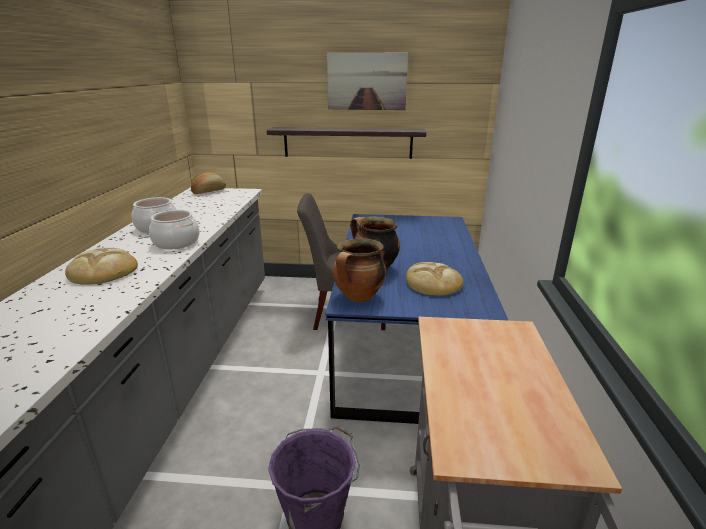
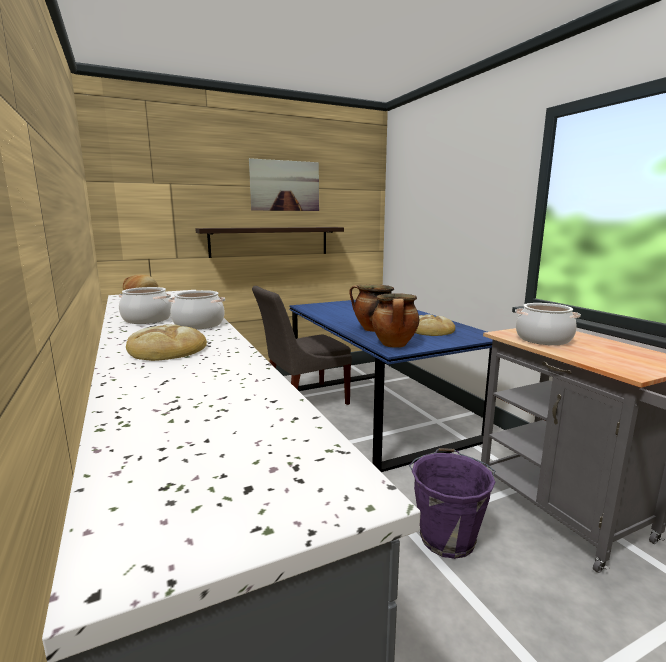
camera: 30 degrees left, 10 degrees down
none -> cooking pot [515,303,581,345]

